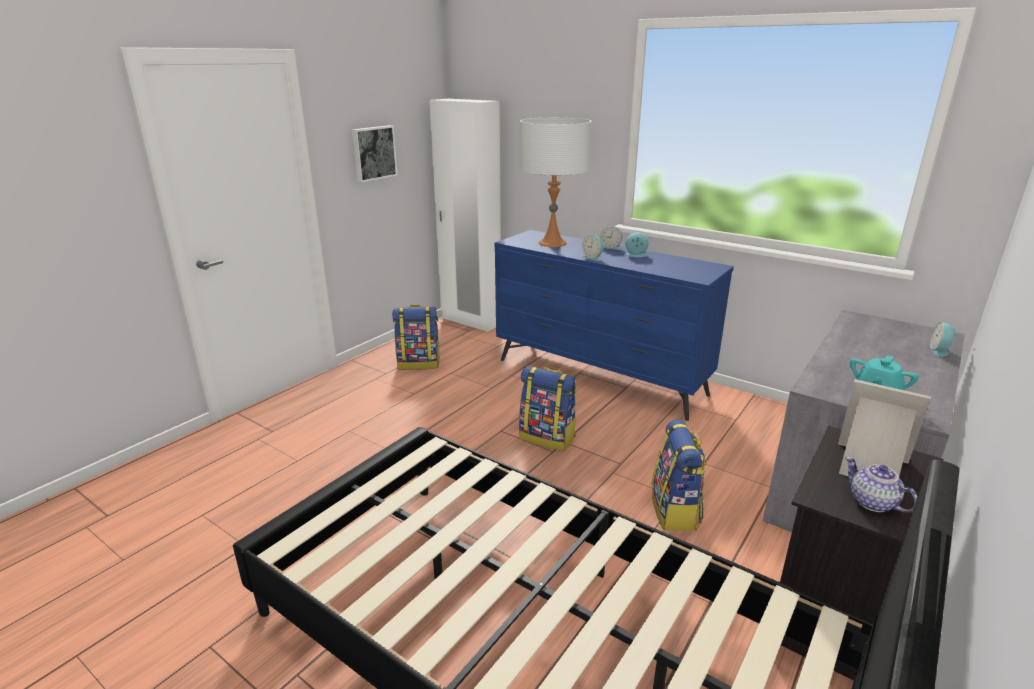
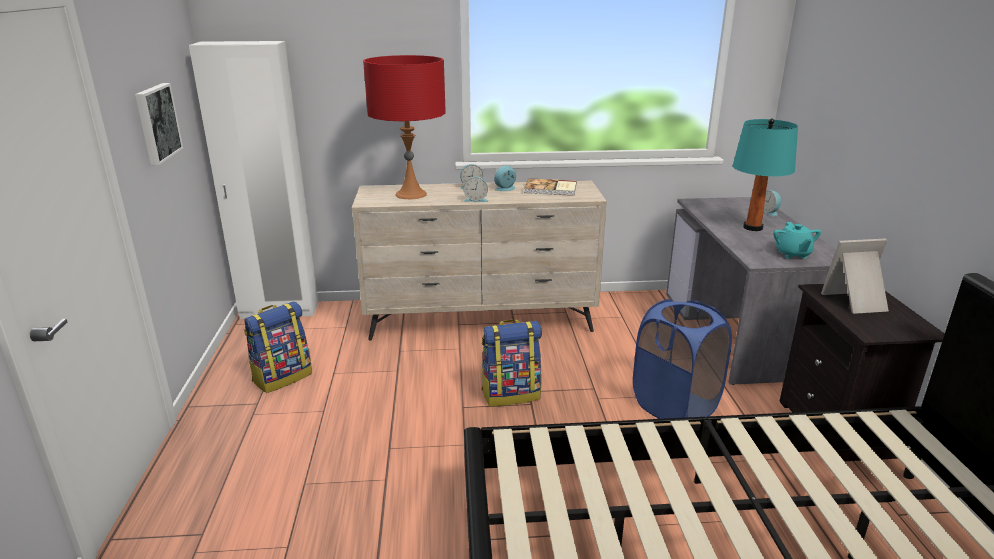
camera: 40 degrees left, 0 degrees up
blue dresser [495,230,734,421] -> beige dresser [352,181,607,340]
white table lamp [520,118,591,247] -> red table lamp [363,55,446,199]
backpack [651,420,705,531] -> blue laundry basket [633,299,732,419]
teapot [845,456,917,513] -> none
none -> book [524,178,576,196]
none -> turquoise table lamp [732,118,798,231]

